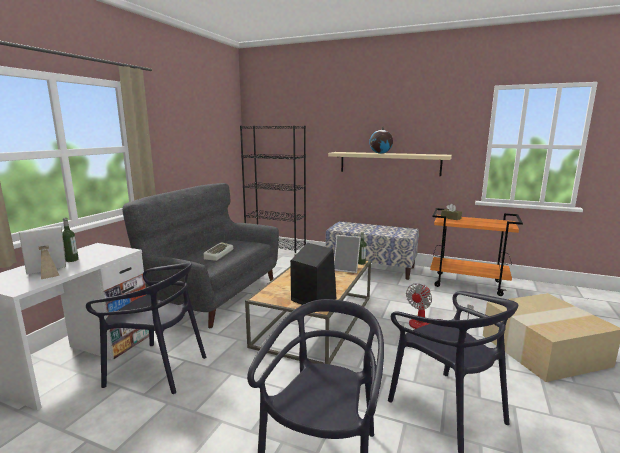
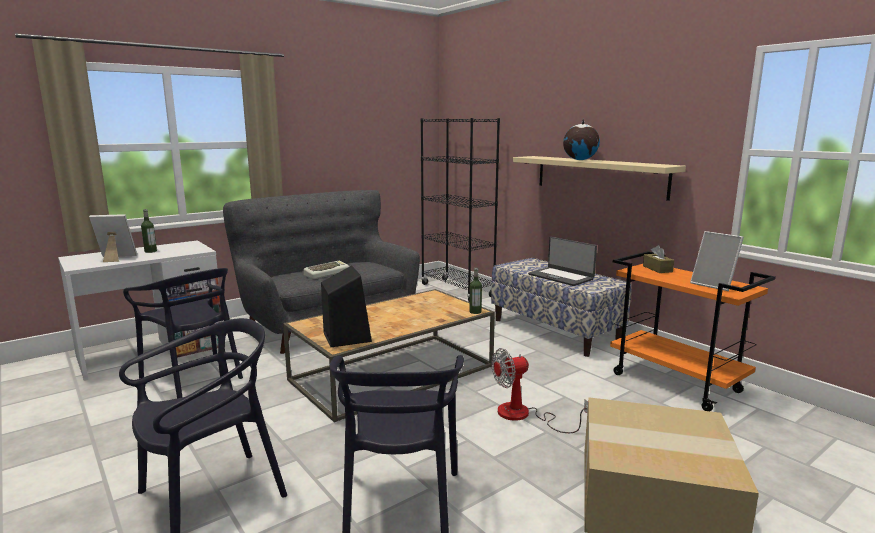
camera: 30 degrees right, 0 degrees up
picture frame [334,235,361,273] -> picture frame moved to [690,231,744,291]
none -> laptop [528,237,597,286]

